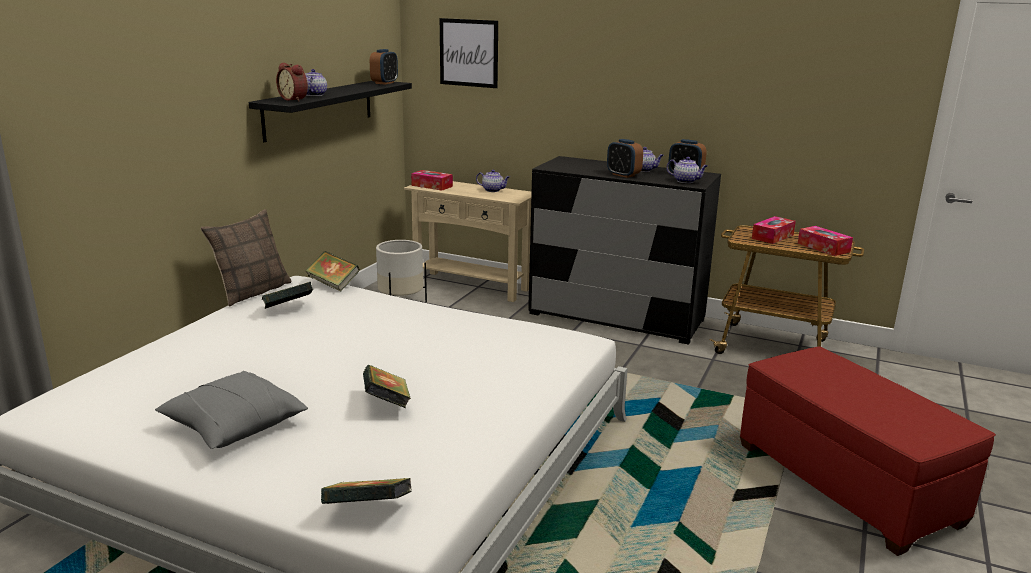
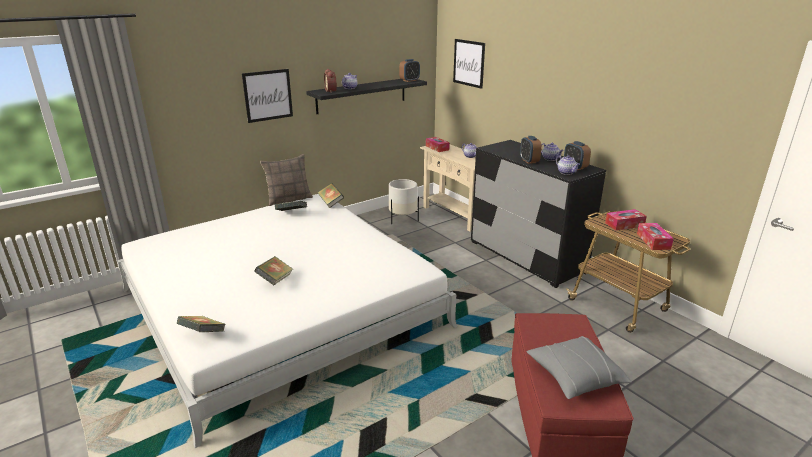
camera: 30 degrees right, 5 degrees up
grey pillow [155,371,308,449] -> grey pillow moved to [526,336,632,399]
none -> picture [242,69,293,123]

